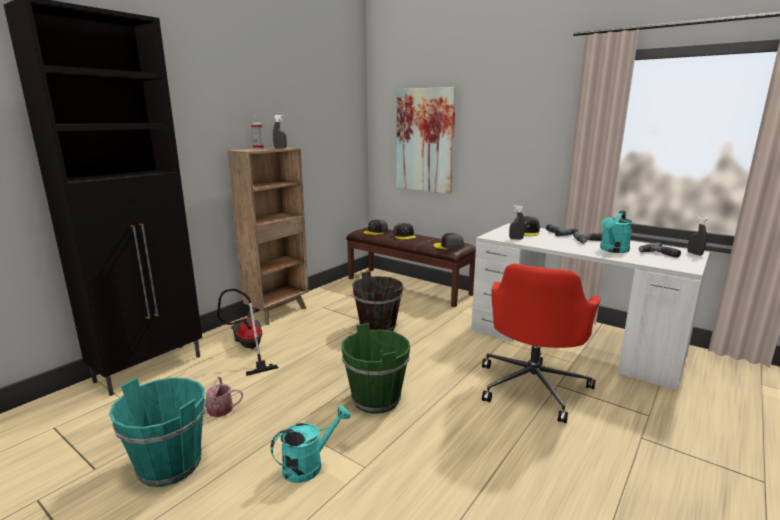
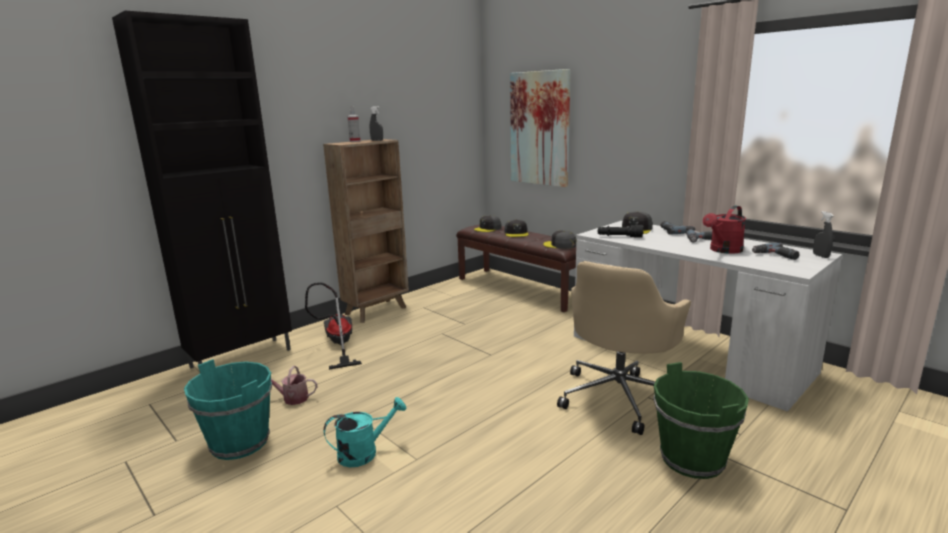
camera: 10 degrees right, 0 degrees up
green bucket [341,323,410,414] -> green bucket moved to [653,362,749,479]
brown bucket [352,271,403,331] -> none
red office chair [482,264,601,423] -> beige office chair [557,261,691,435]
grey spray bottle [509,205,525,240] -> black flashlight [598,225,643,238]
turquoise watering can [600,210,633,253] -> red watering can [703,206,746,254]

